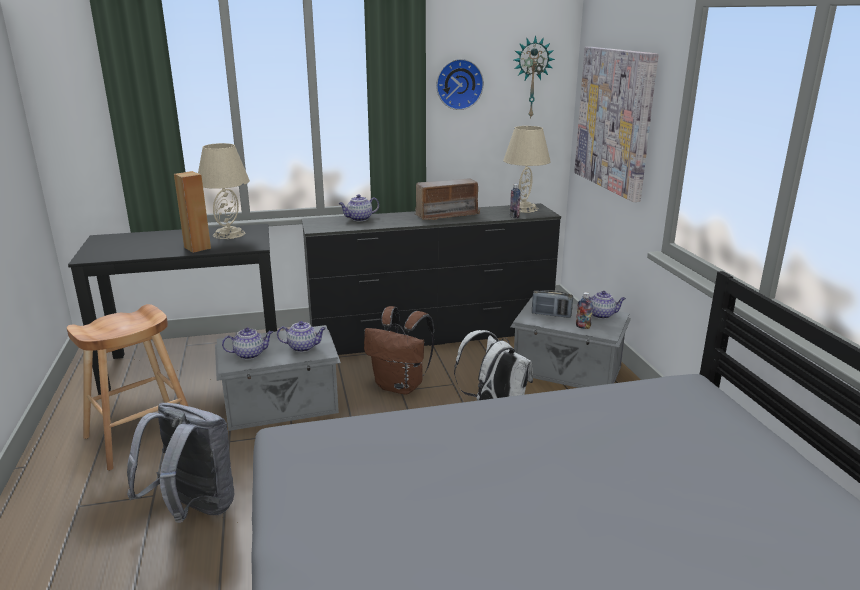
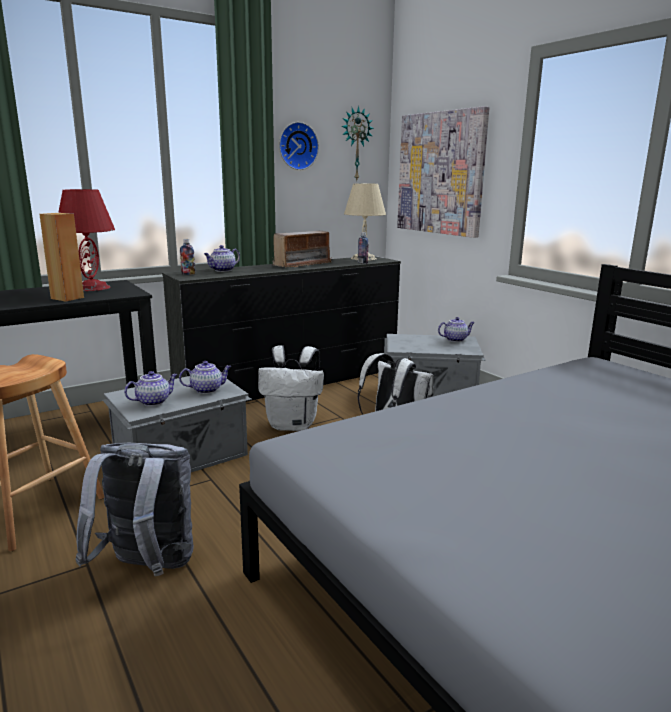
camera: 20 degrees left, 5 degrees down
beige table lamp [198,143,250,239] -> red table lamp [58,189,115,291]
brown backpack [364,306,434,395] -> white backpack [258,345,324,431]
radio [532,290,573,318] -> none
bottle [576,292,593,329] -> bottle moved to [180,239,195,275]

